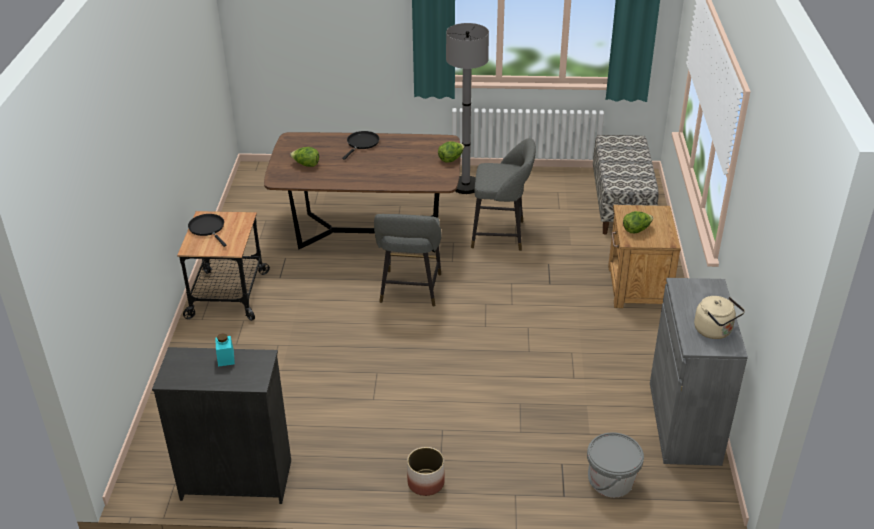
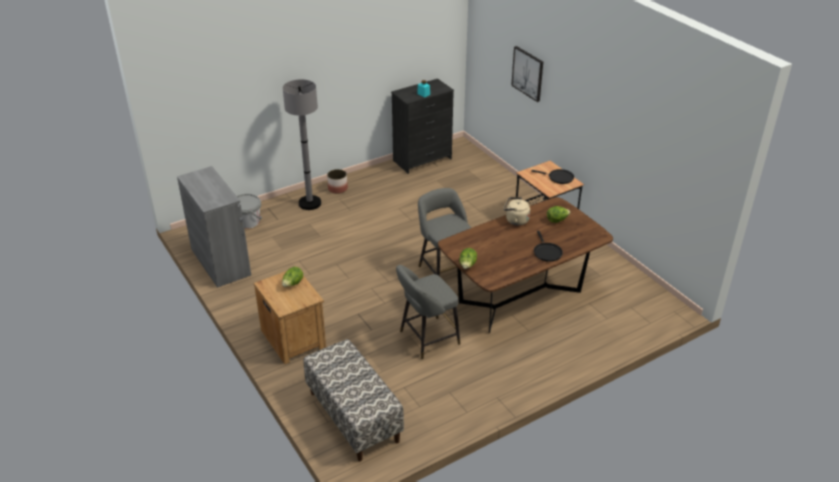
camera: 145 degrees right, 0 degrees up
grey floor lamp [446,23,489,194] -> grey floor lamp moved to [283,79,321,210]
beige kettle [694,296,745,339] -> beige kettle moved to [504,197,530,226]
none -> picture [511,46,543,102]

